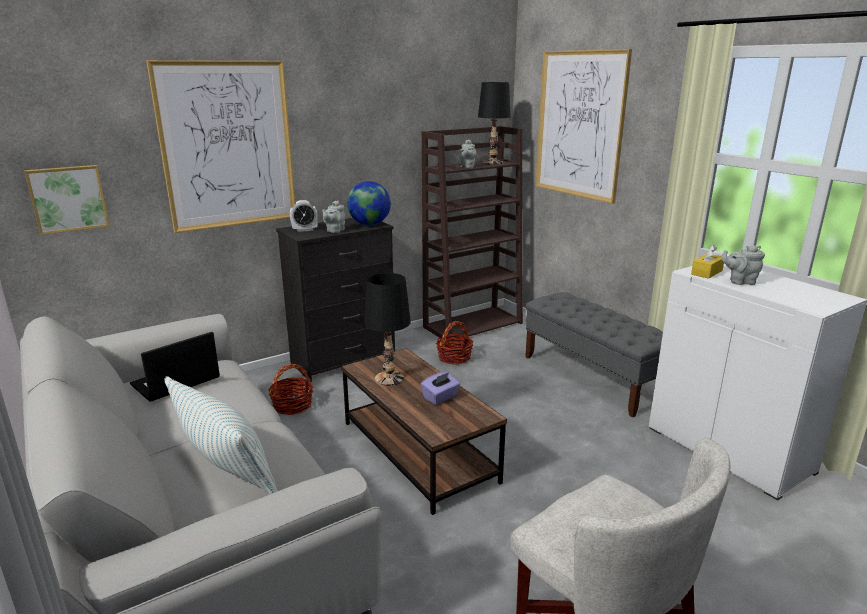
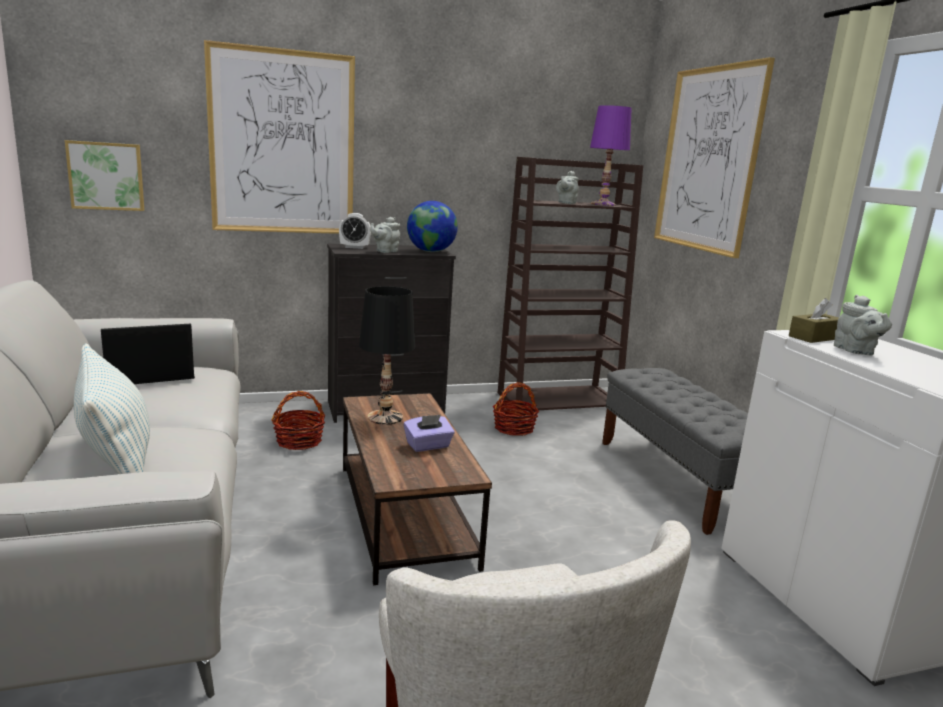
camera: 15 degrees right, 5 degrees down
black table lamp [478,82,511,165] -> purple table lamp [590,105,632,206]
yellow tissue box [691,245,724,279] -> brown tissue box [789,298,839,343]
grey teapot [721,245,765,285] -> grey teapot turned 120 degrees counterclockwise [834,295,892,356]

